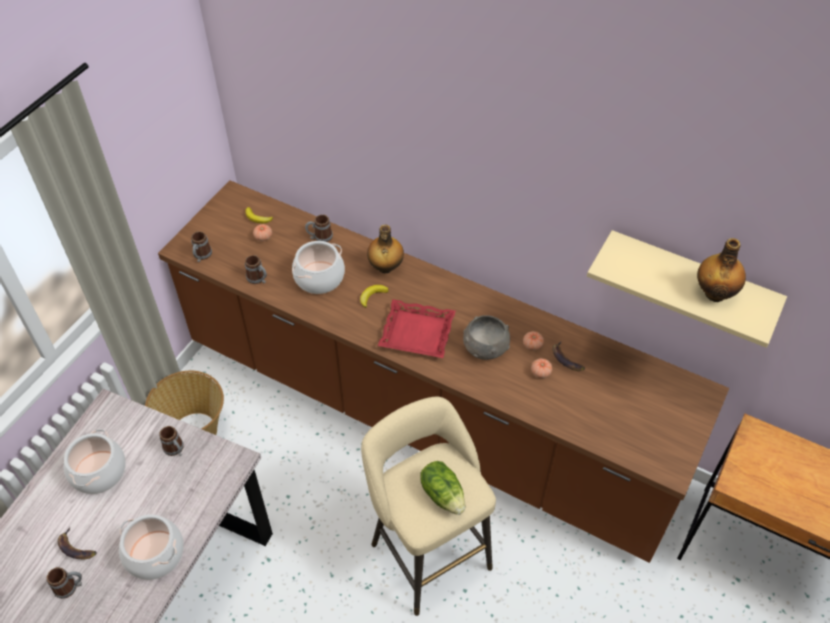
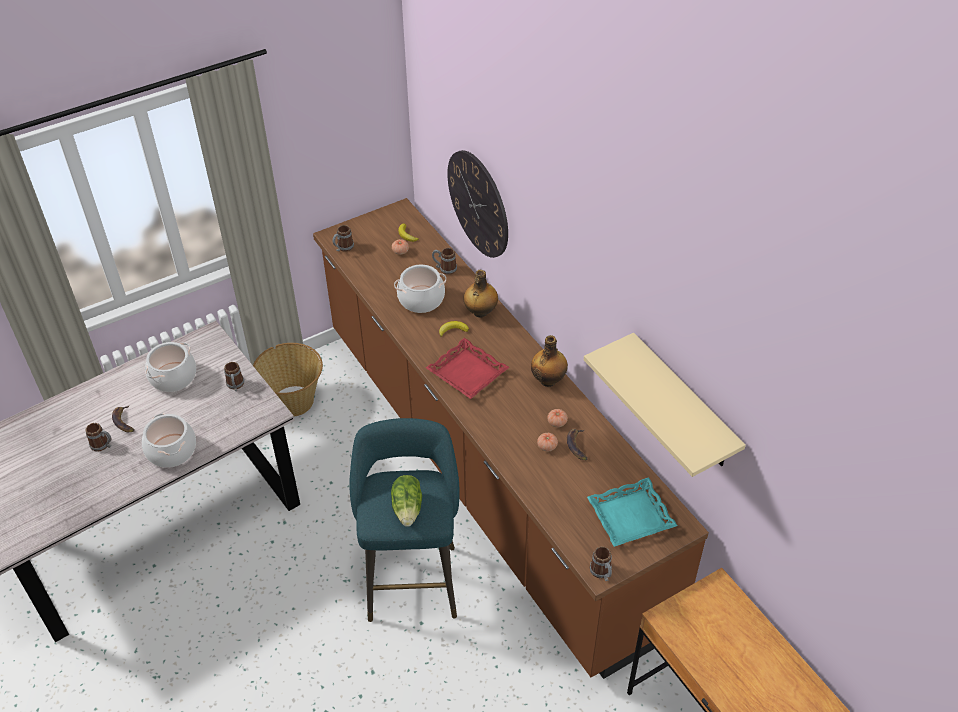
camera: 30 degrees right, 5 degrees down
mug [245,255,267,284] -> mug moved to [590,546,612,581]
beige stool [361,397,496,616] -> turquoise stool [349,418,460,622]
grey bowl [463,315,510,360] -> none
bottle [697,238,746,302] -> bottle moved to [531,335,568,387]
none -> wall clock [447,150,508,258]
none -> turquoise tray [587,477,677,547]

